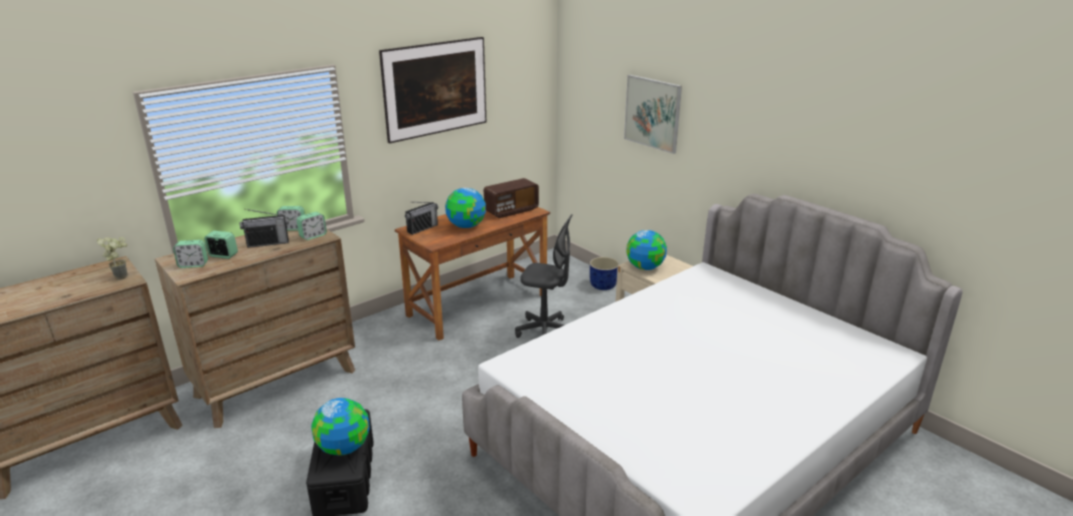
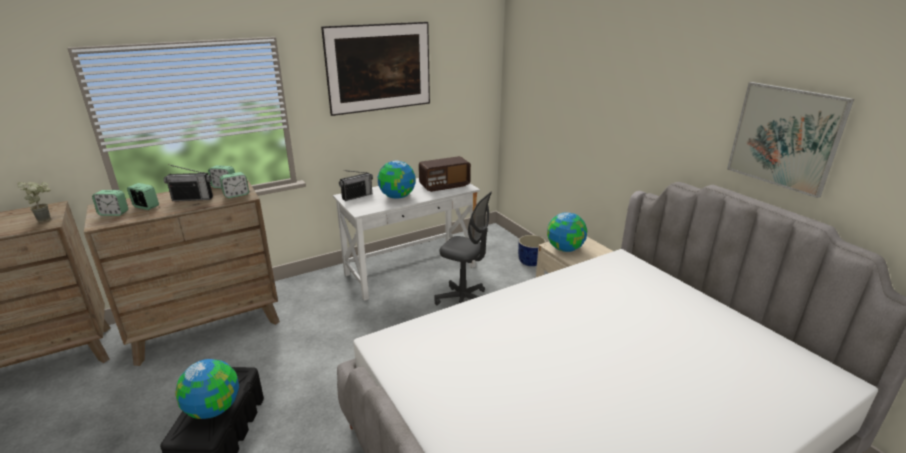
camera: 10 degrees right, 0 degrees up
brown desk [395,207,550,340] -> white desk [333,178,480,301]
picture [624,75,682,154] -> picture moved to [727,82,854,198]

